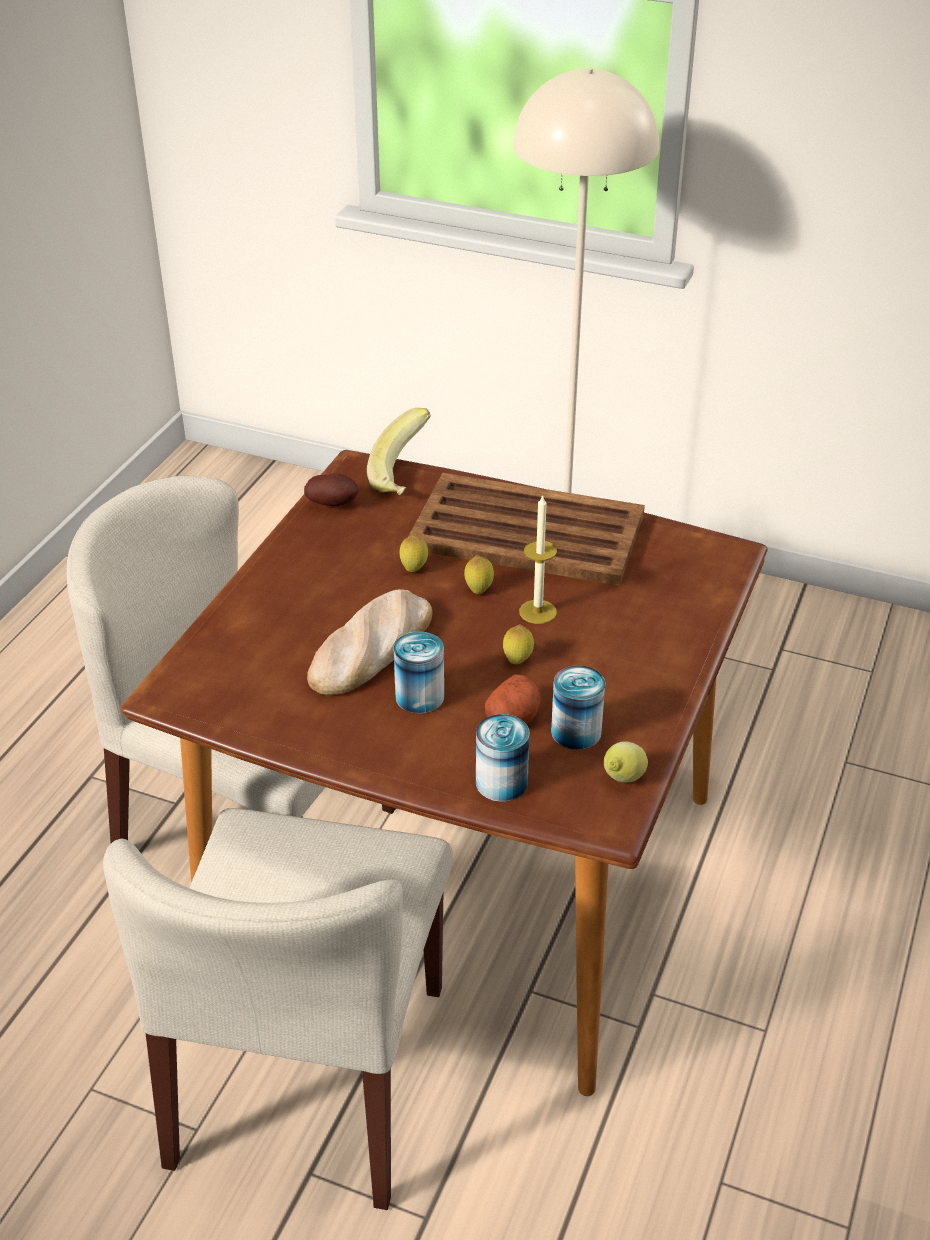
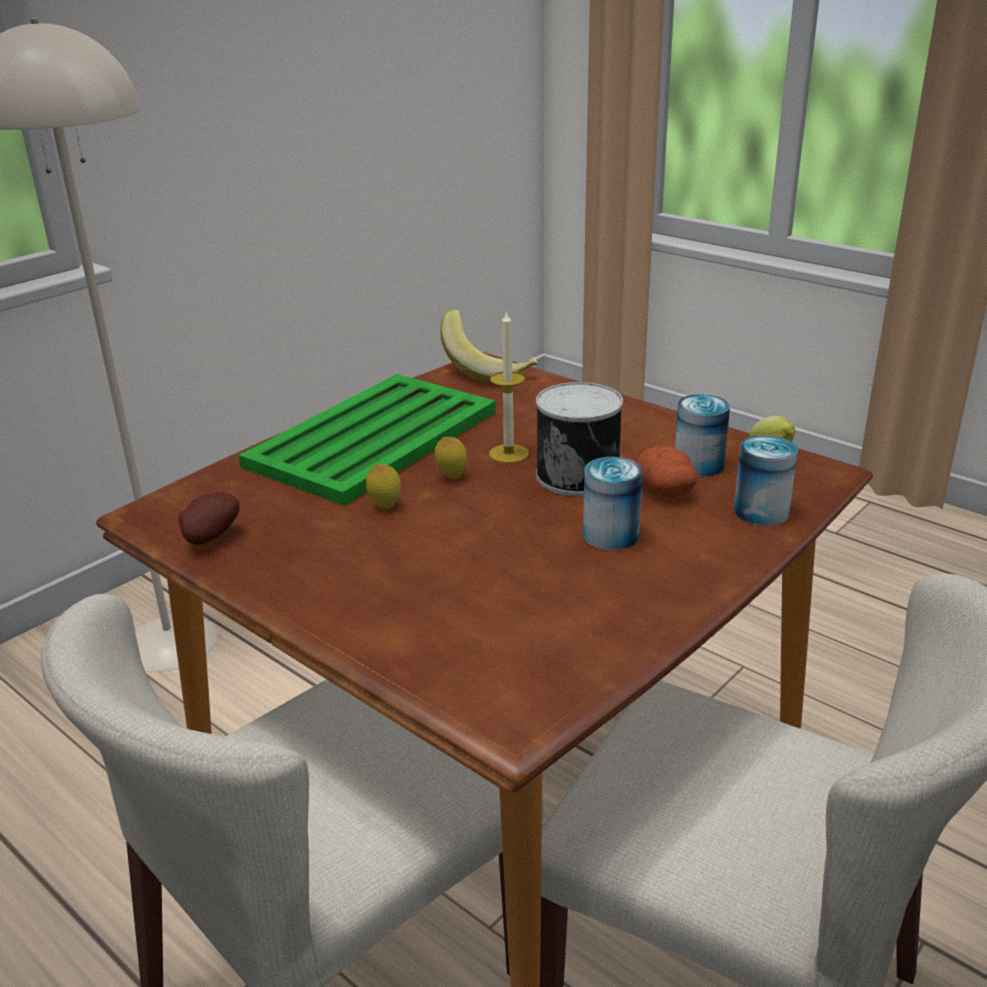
camera: 70 degrees left, 10 degrees down
bread [307,589,433,695] -> none
banana [367,408,431,495] -> banana moved to [440,309,538,383]
brown tray [407,473,645,586] -> green tray [239,374,496,505]
lemon [503,625,534,664] -> can [536,382,623,497]

